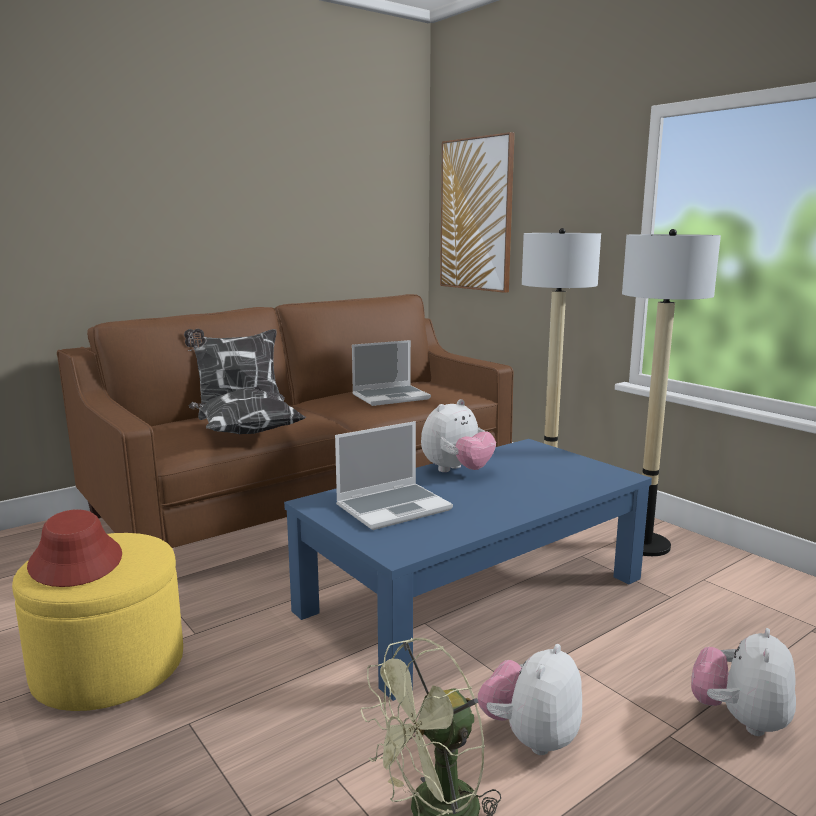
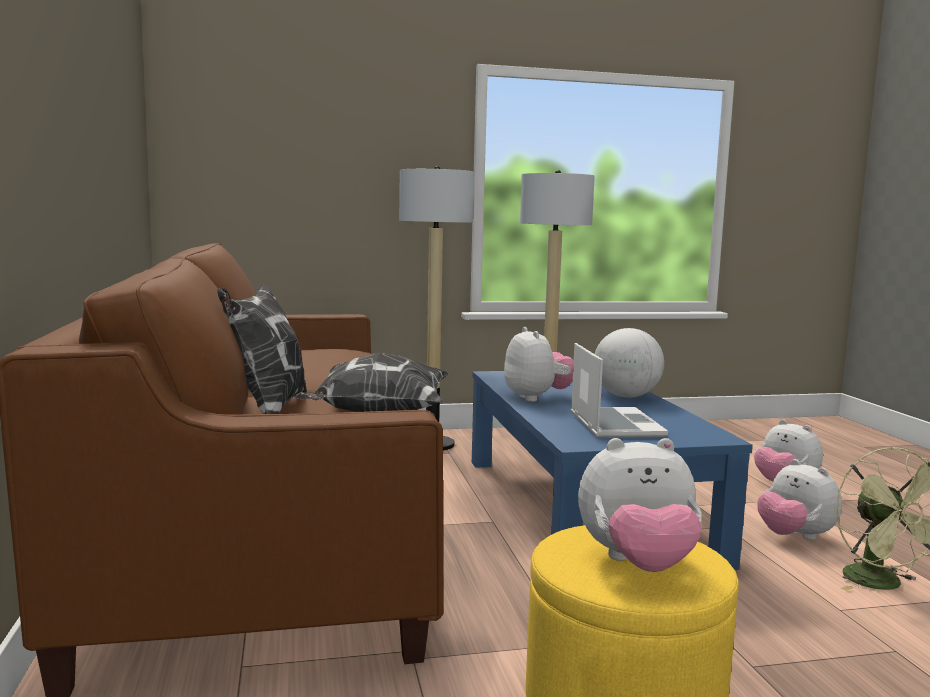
camera: 65 degrees left, 5 degrees down
red hat [27,509,122,587] -> plush toy [578,438,702,572]
laptop [352,340,431,406] -> none
picture [440,132,515,293] -> none
none -> globe [595,328,664,398]

